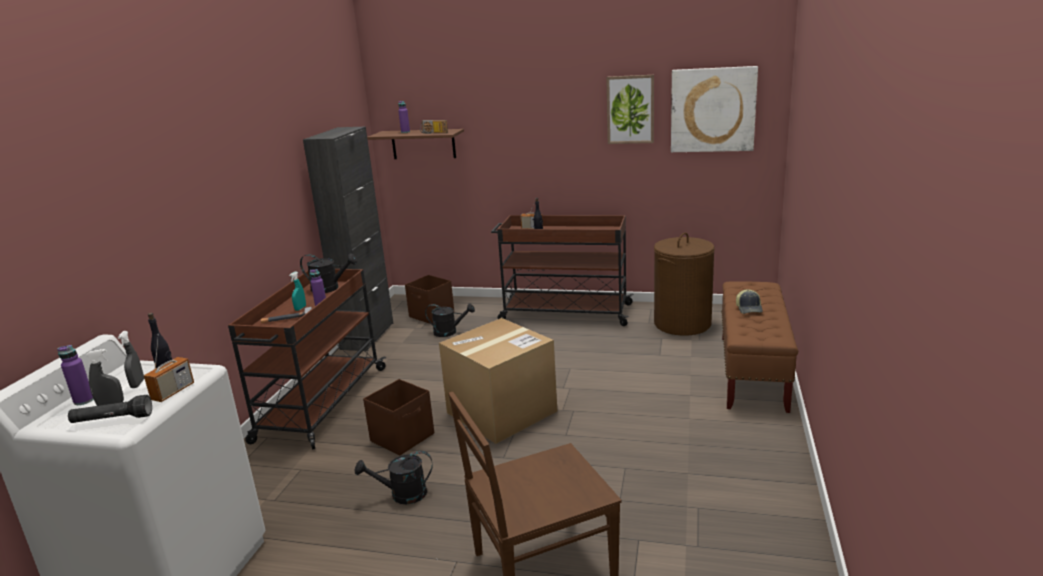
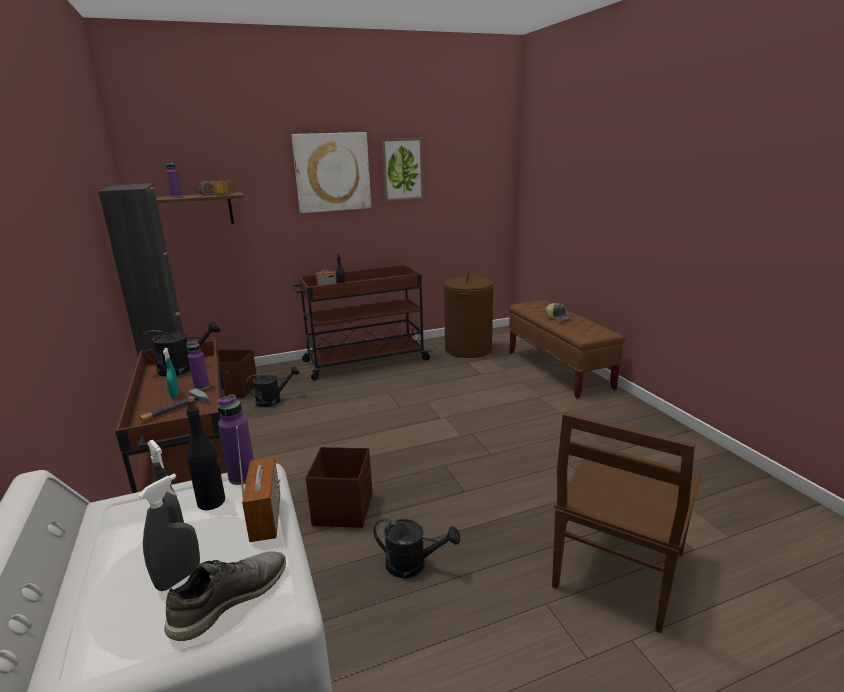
camera: 35 degrees left, 0 degrees up
purple bottle [57,345,93,405] -> purple bottle moved to [217,394,254,485]
black flashlight [68,395,152,423] -> grey shoe [164,551,286,641]
black watering can [355,451,432,504] -> black watering can turned 120 degrees counterclockwise [374,518,460,578]
cardboard box [439,318,558,444] -> none
picture [671,66,758,152] -> picture moved to [291,132,371,213]

